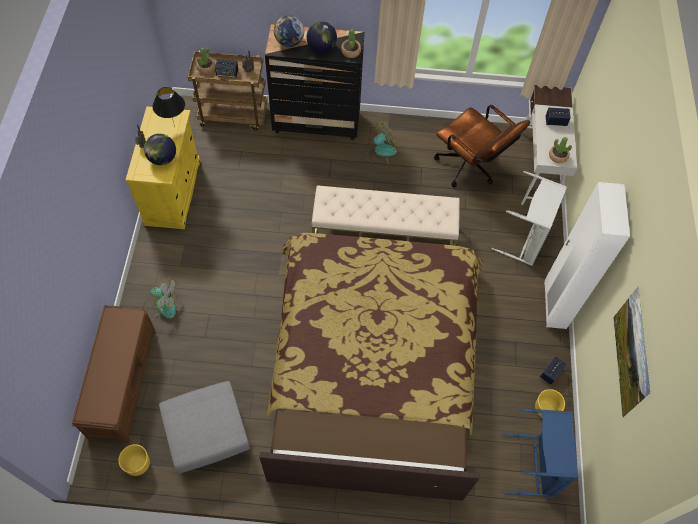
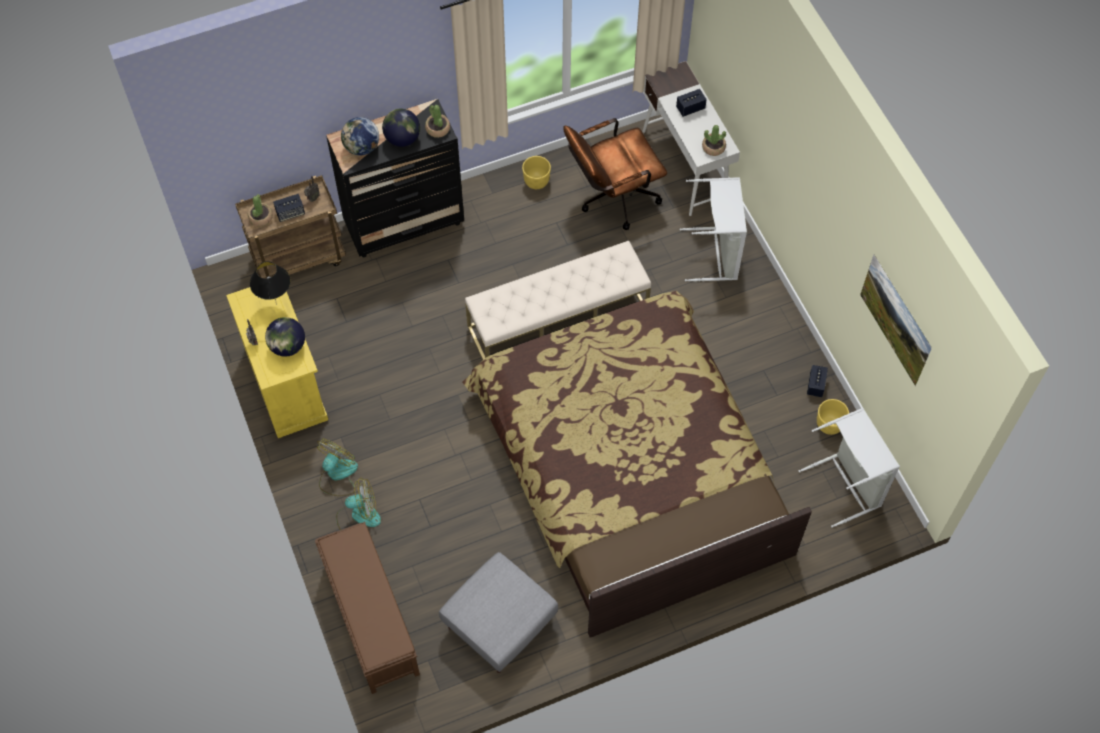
camera: 25 degrees left, 0 degrees up
yellow planter [118,444,150,476] -> yellow planter moved to [522,156,551,189]
fan [366,121,397,167] -> fan moved to [317,438,358,496]
brown office chair [434,105,530,187] -> brown office chair turned 135 degrees clockwise [563,118,667,230]
blue laundry basket [501,409,578,497] -> grey laundry basket [798,408,900,528]
white wardrobe [544,182,630,329] -> none

